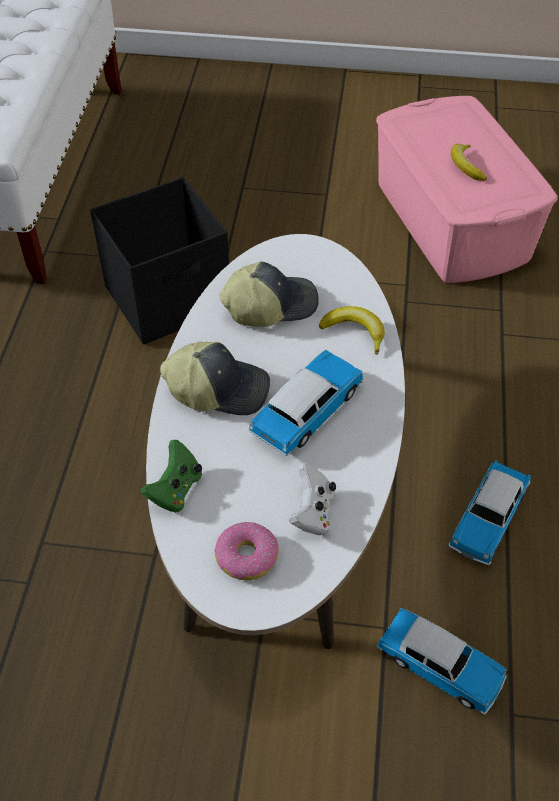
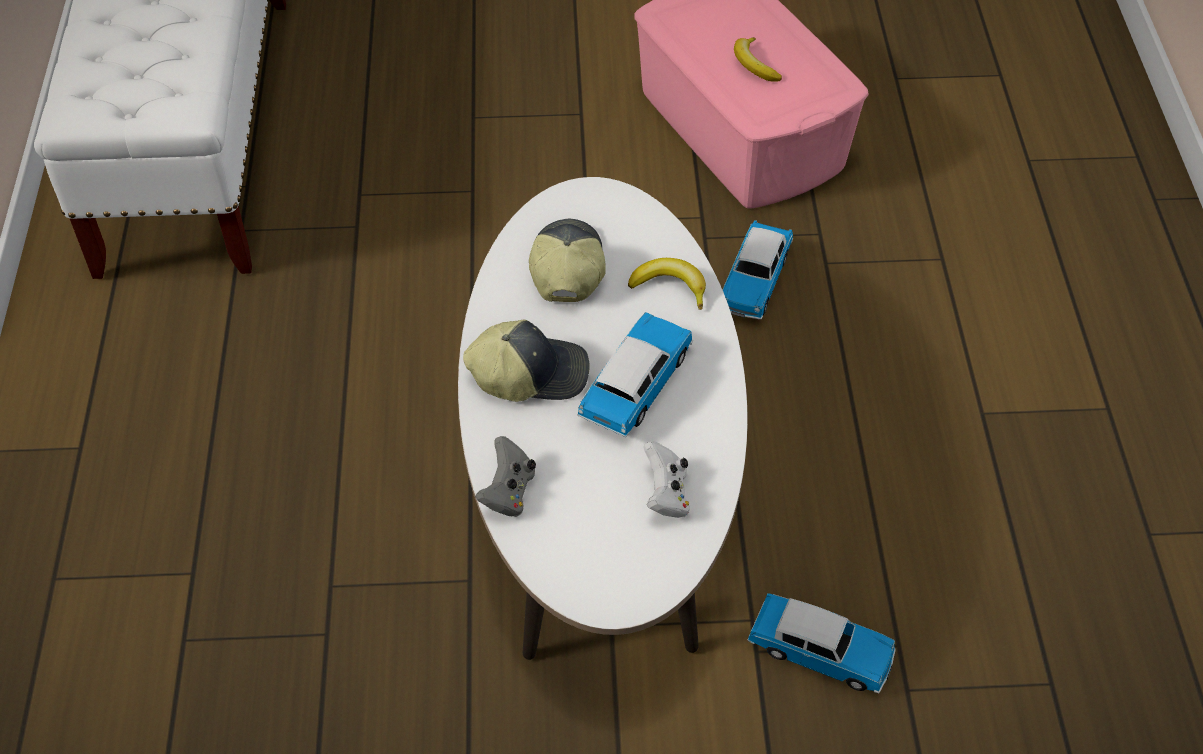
camera: 10 degrees left, 0 degrees up
black storage box [90,177,229,344] -> none
green game controller [140,440,202,513] -> grey game controller [475,436,536,517]
donut [214,522,279,580] -> none
cap [219,261,319,327] -> cap turned 60 degrees counterclockwise [529,219,606,302]
toy car [448,460,531,565] -> toy car moved to [723,220,793,320]

